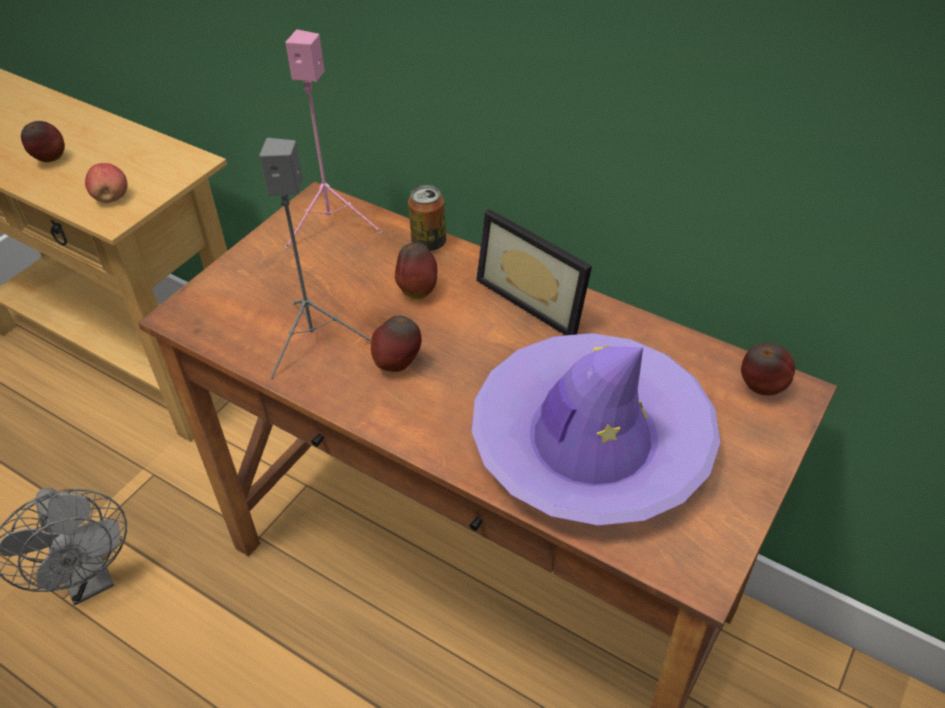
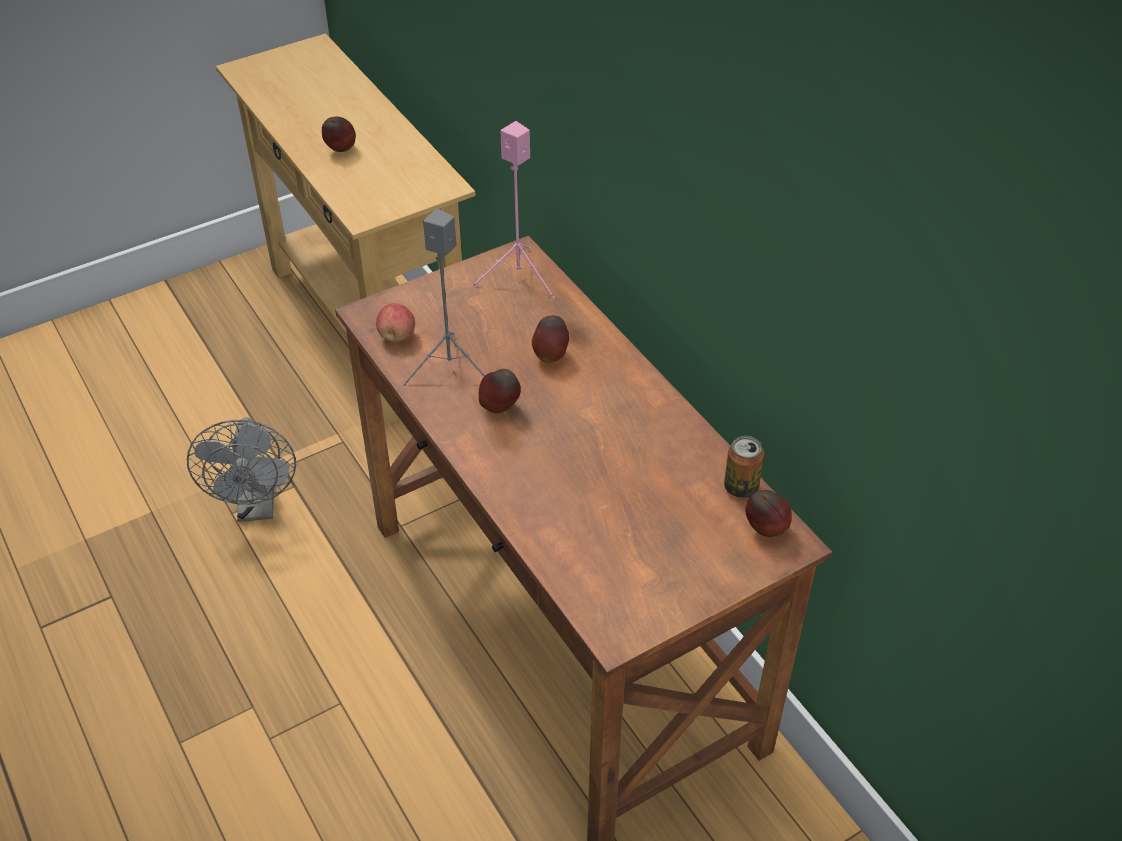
camera: 25 degrees right, 0 degrees up
apple [85,163,127,203] -> apple moved to [376,303,415,342]
can [408,185,446,251] -> can moved to [724,436,764,498]
purple hat [472,333,721,525] -> none
picture frame [476,209,592,335] -> none

